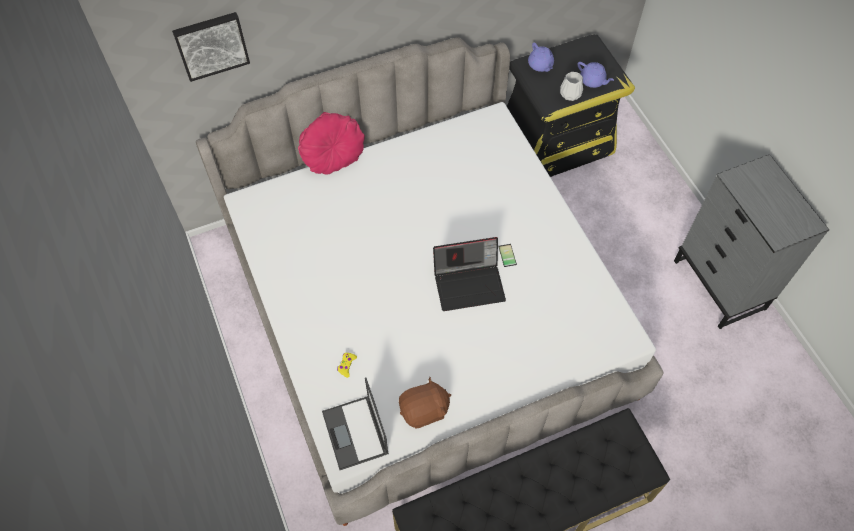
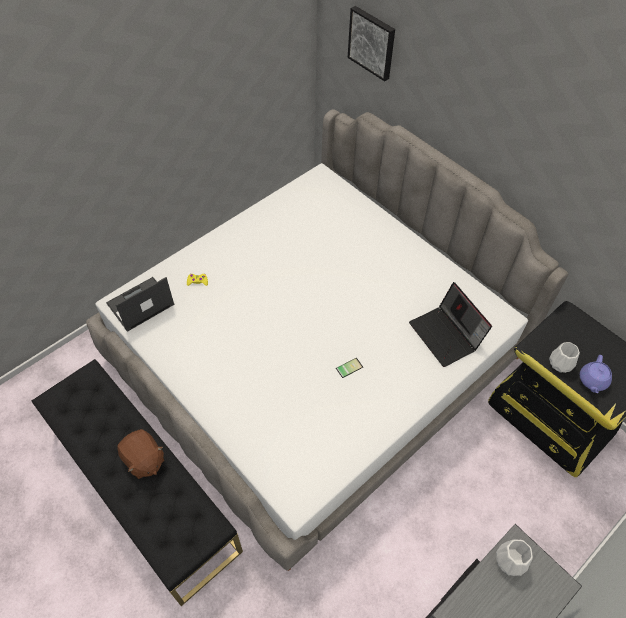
camera: 70 degrees right, 5 degrees down
pink pillow [298,112,365,175] -> none
brown plush toy [399,377,451,428] -> brown plush toy moved to [117,429,164,479]
laptop [433,237,506,311] -> laptop moved to [409,282,492,367]
purple teapot [528,42,554,72] -> none
none -> white vase [496,539,533,576]

